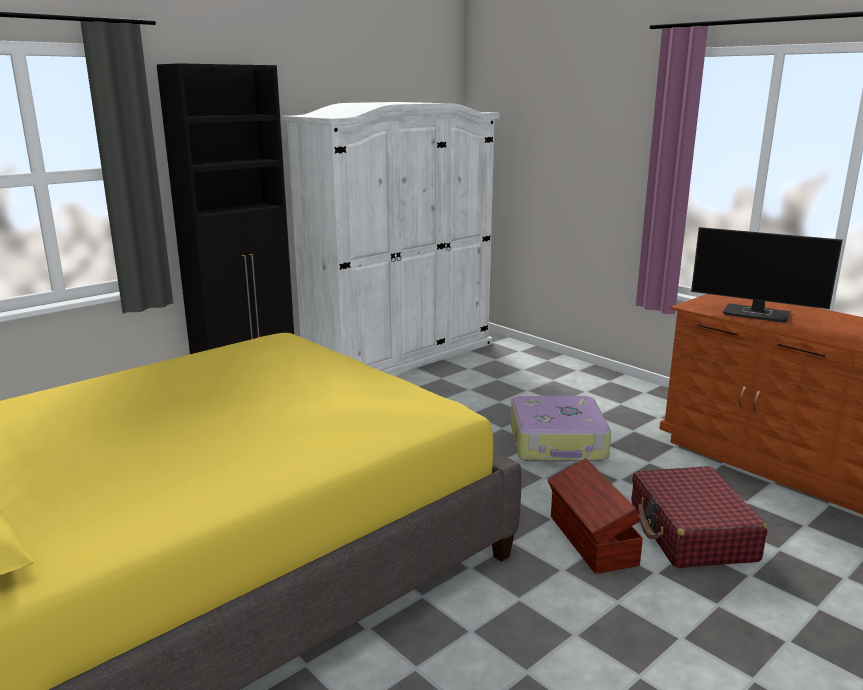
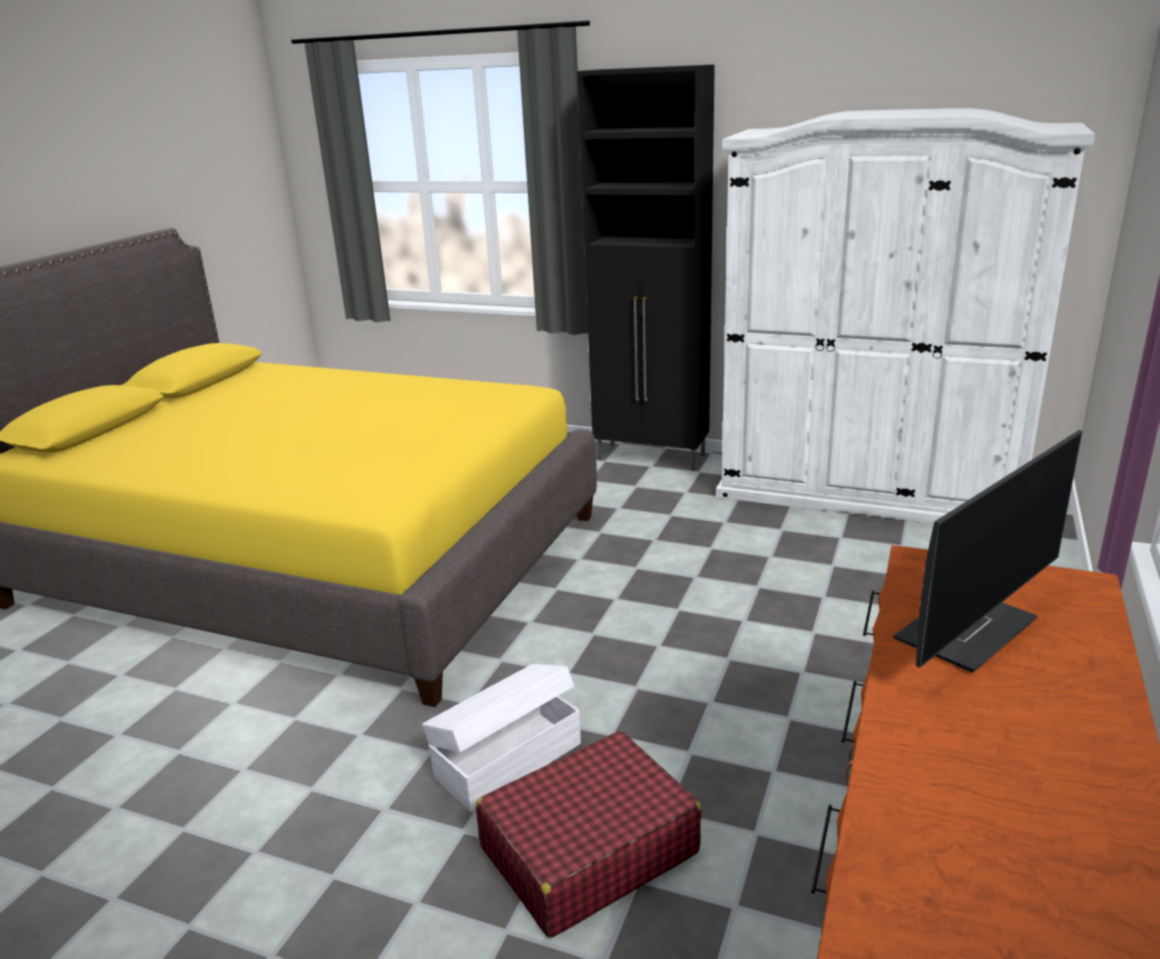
camera: 65 degrees right, 5 degrees up
suitcase [510,396,611,461] -> none
brown storage box [548,458,643,574] -> white storage box [422,664,581,813]
monitor [691,227,843,323] -> monitor turned 135 degrees counterclockwise [894,430,1082,672]

